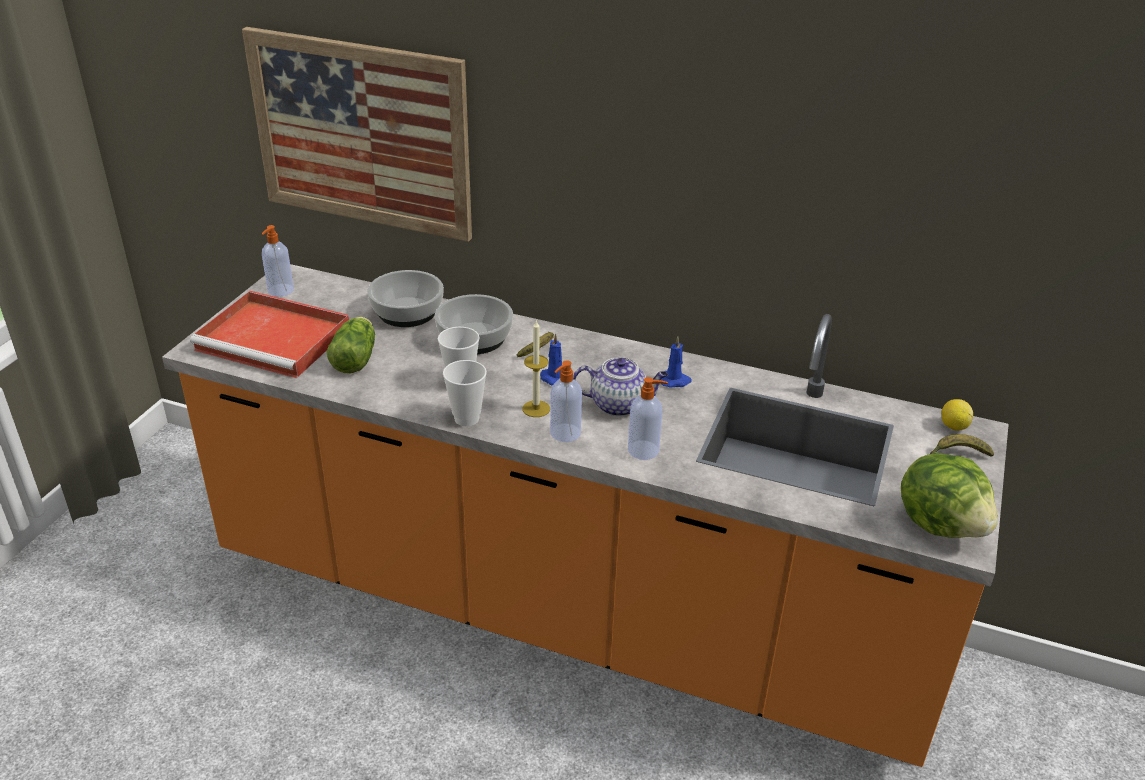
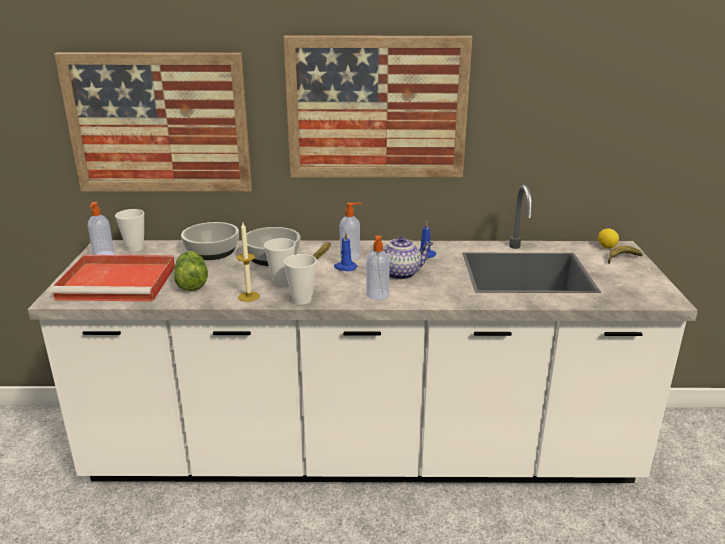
camera: 20 degrees left, 10 degrees down
orange counter [162,264,1009,767] -> white counter [28,184,698,483]
candle [522,319,550,417] -> candle moved to [236,223,260,302]
soap dispenser [628,377,668,460] -> soap dispenser moved to [340,203,362,260]
lettuce [901,452,998,538] -> none
none -> cup [115,209,144,252]
none -> picture [283,36,472,178]

